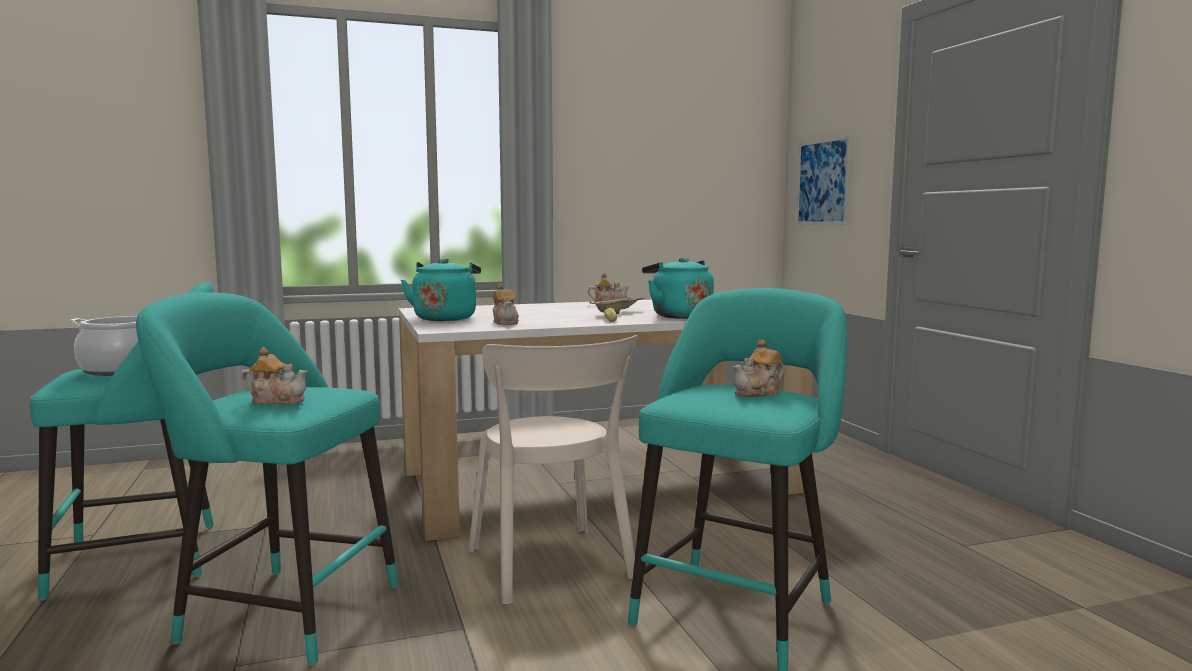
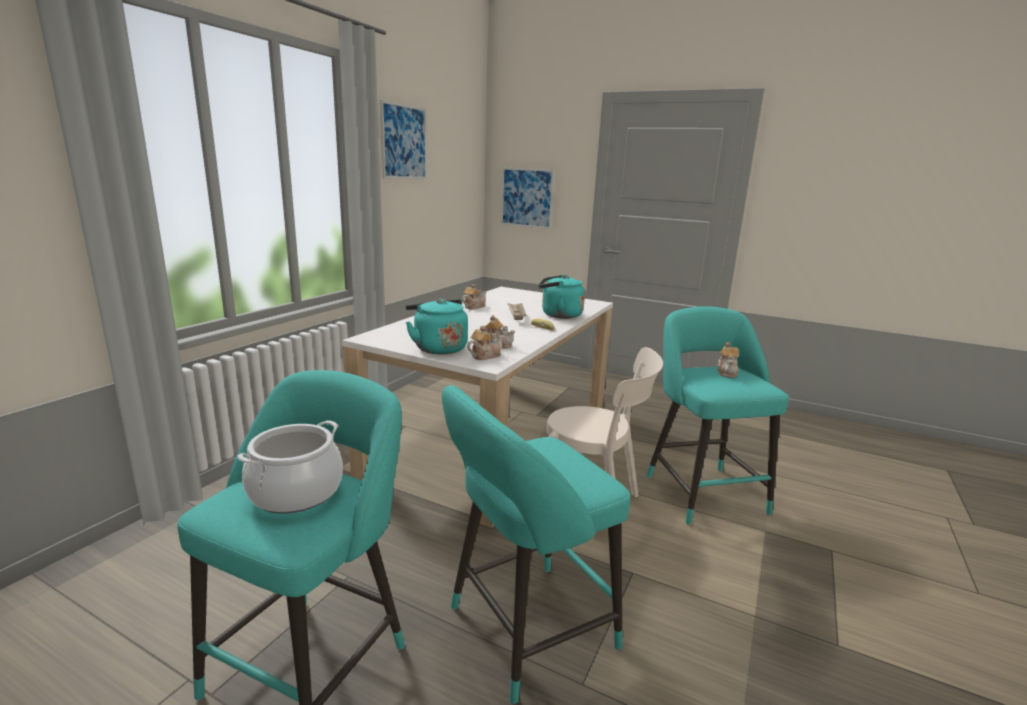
camera: 45 degrees left, 10 degrees up
teapot [241,347,308,405] -> teapot moved to [467,326,504,360]
none -> picture [380,100,427,179]

